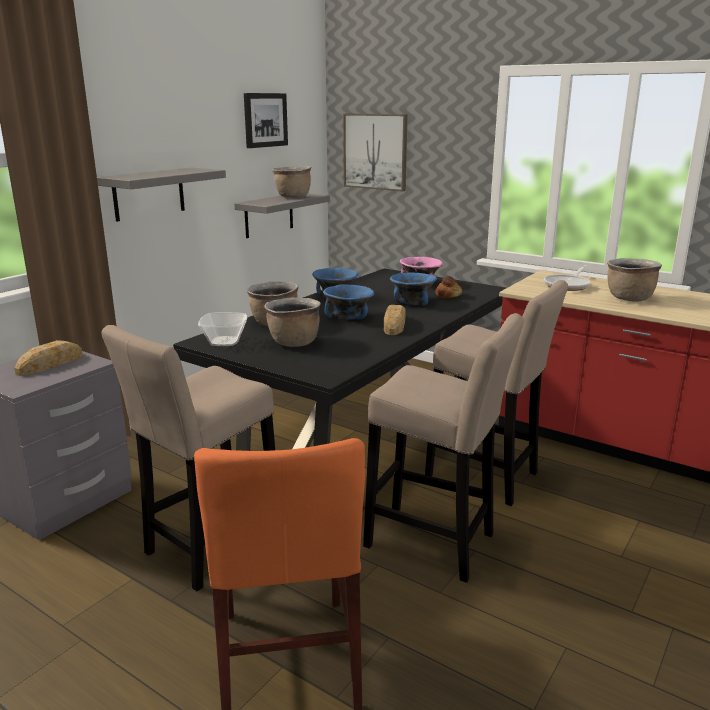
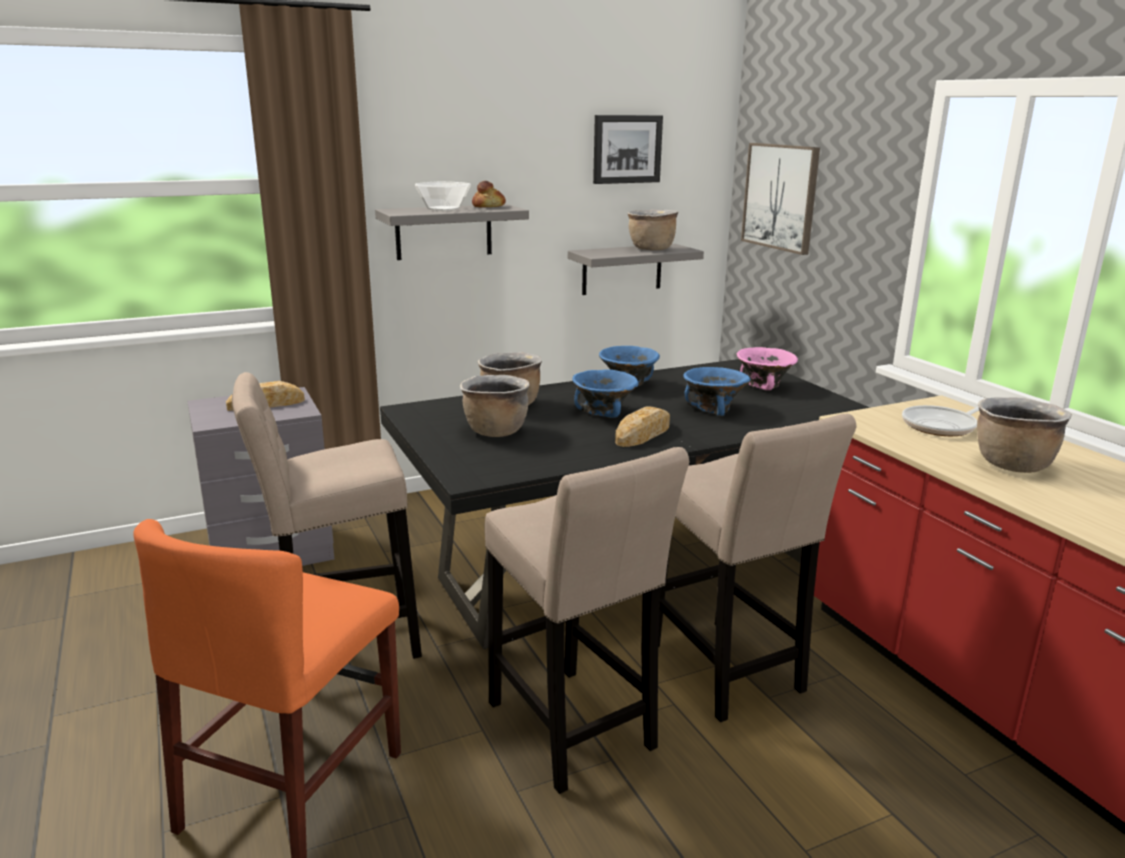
camera: 30 degrees right, 0 degrees up
bowl [198,312,247,346] -> bowl moved to [415,181,471,211]
bread [435,276,462,298] -> bread moved to [472,181,506,207]

